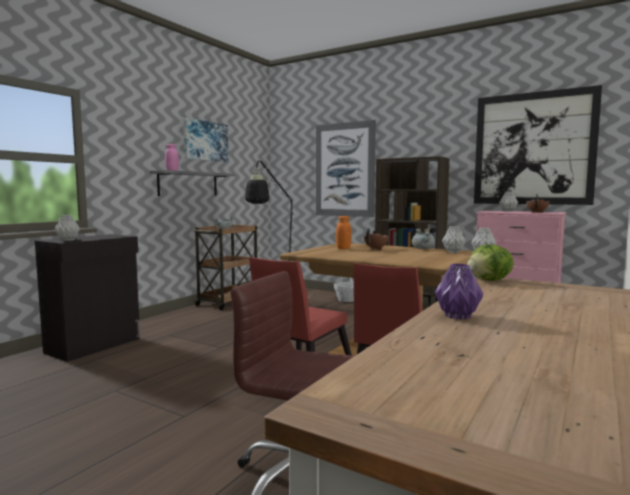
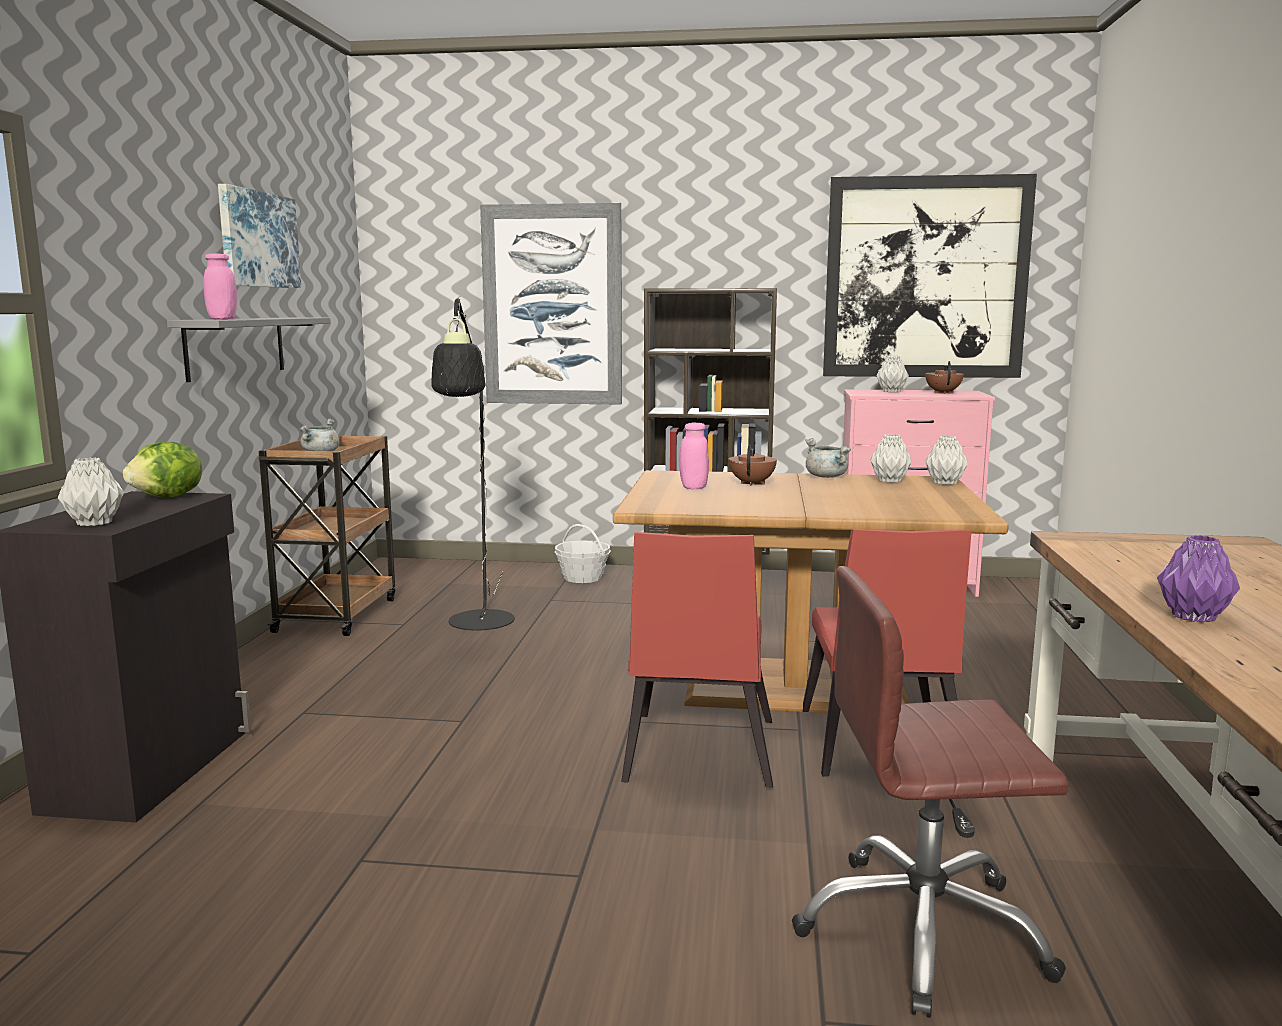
camera: 25 degrees left, 5 degrees up
orange jar [336,216,352,249] -> pink jar [679,423,709,489]
lettuce [467,244,514,281] -> lettuce moved to [123,441,202,497]

